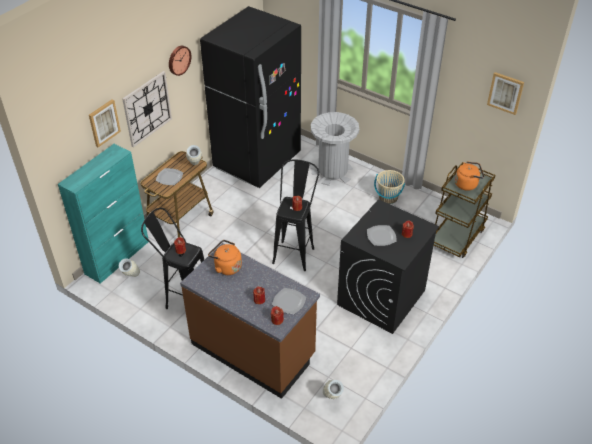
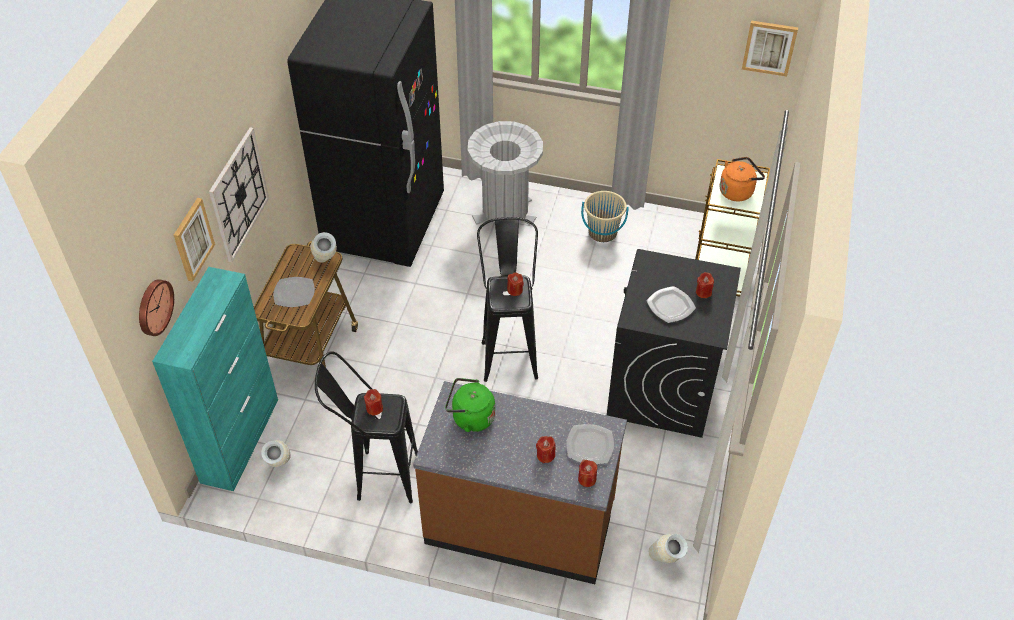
camera: 20 degrees left, 5 degrees up
wall clock [169,46,191,76] -> wall clock moved to [139,279,174,336]
orange kettle [208,240,242,275] -> green kettle [445,378,495,432]

